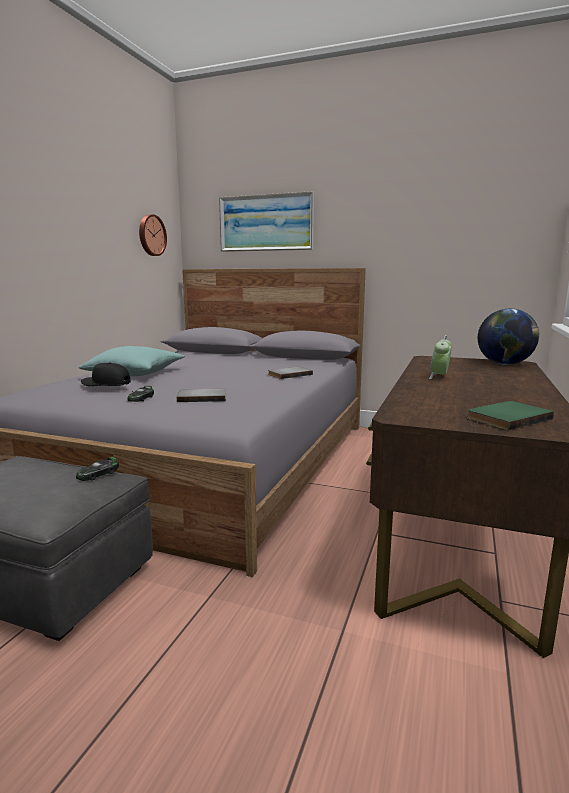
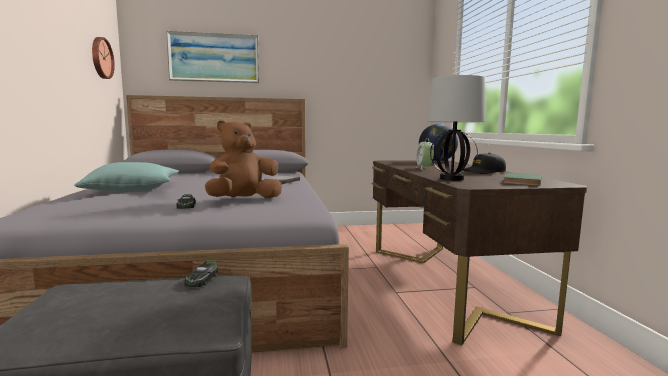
camera: 30 degrees left, 5 degrees down
black cap [81,362,131,386] -> black cap moved to [463,153,506,174]
grey book [177,388,226,402] -> brown plush toy [205,120,282,198]
none -> table lamp [426,75,485,181]

